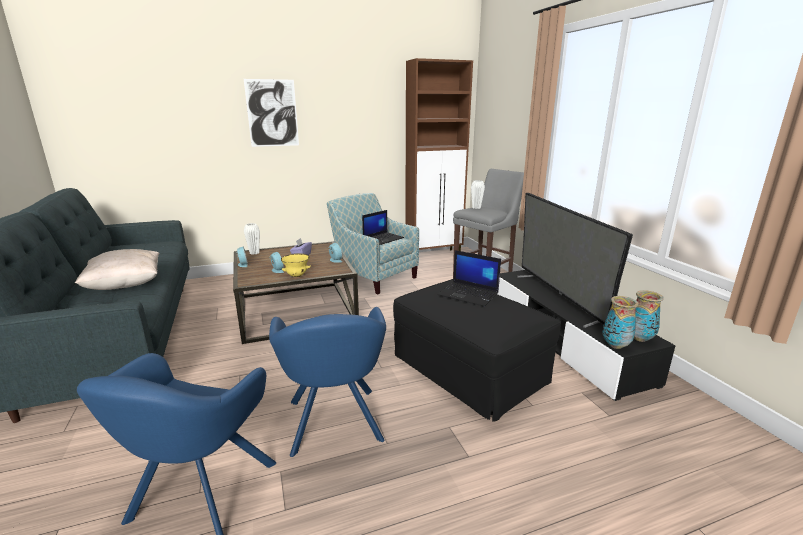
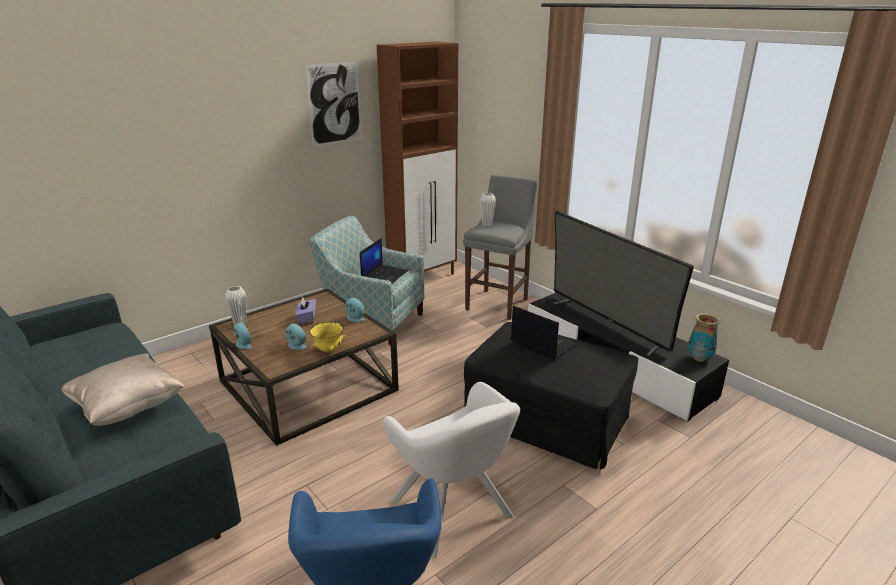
camera: 20 degrees left, 5 degrees up
picture [244,79,299,147] -> picture moved to [305,62,362,146]
blue armchair [269,307,386,457] -> white armchair [383,382,520,558]
laptop [438,250,501,307] -> laptop turned 150 degrees counterclockwise [511,305,577,359]
vase [602,296,639,349] -> none

